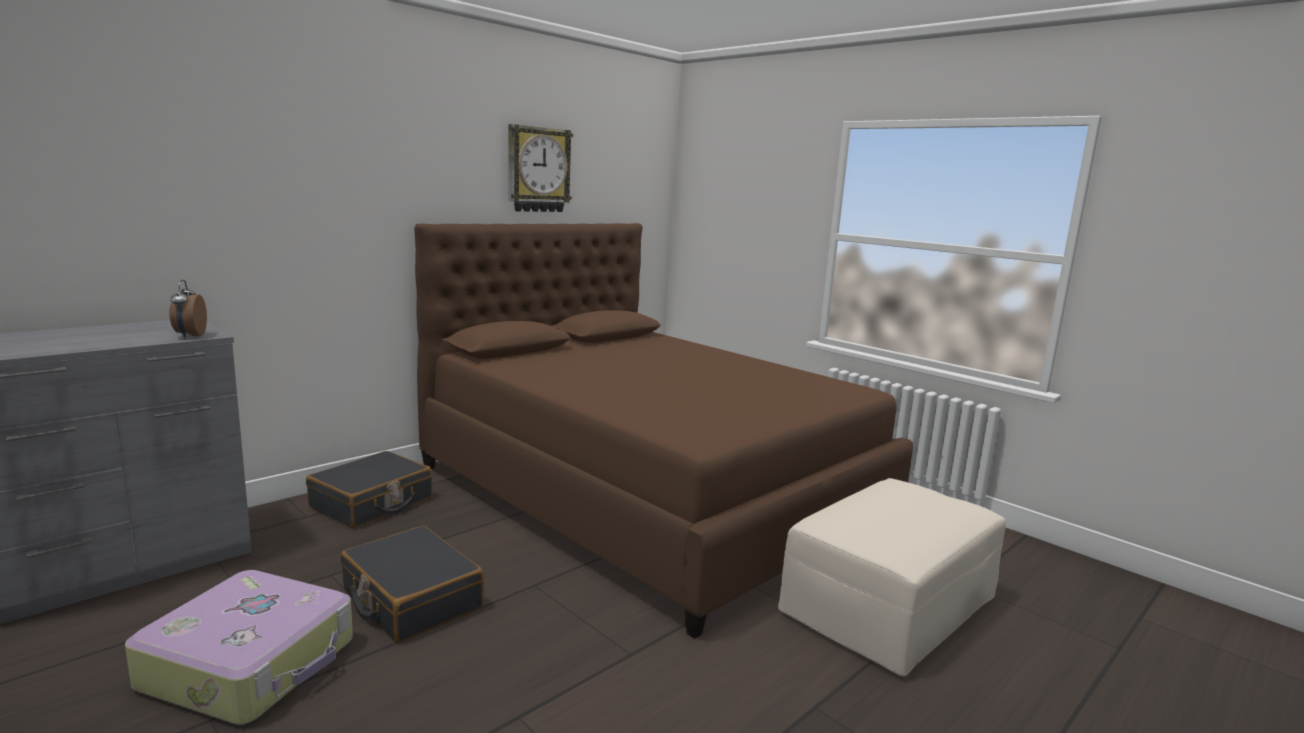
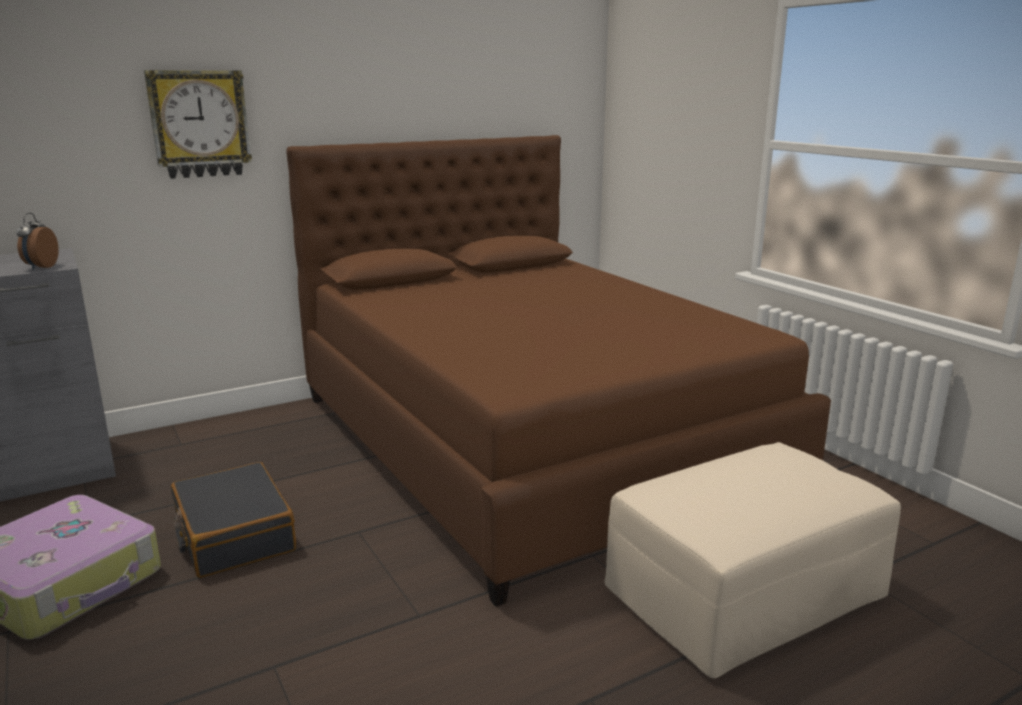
camera: 15 degrees right, 5 degrees up
black suitcase [306,451,432,528] -> none
wall clock [508,124,573,212] -> wall clock moved to [144,70,252,179]

